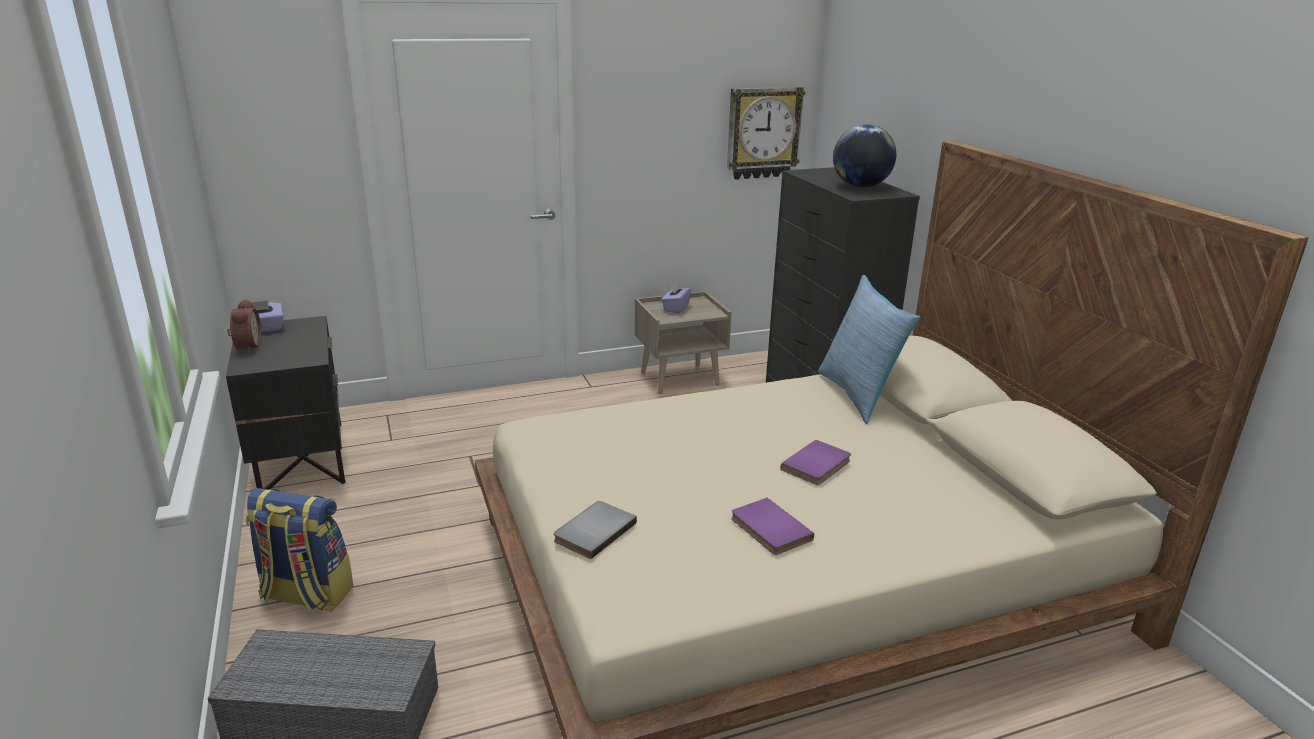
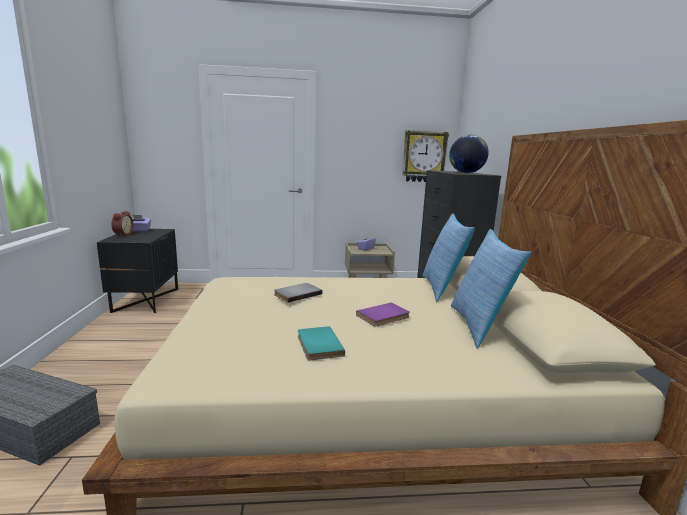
camera: 15 degrees right, 10 degrees down
backpack [246,488,353,611] -> none
grey book [554,501,637,559] -> grey book moved to [274,283,322,303]
purple book [731,498,814,555] -> turquoise book [298,326,345,360]
none -> pillow [451,229,531,349]

